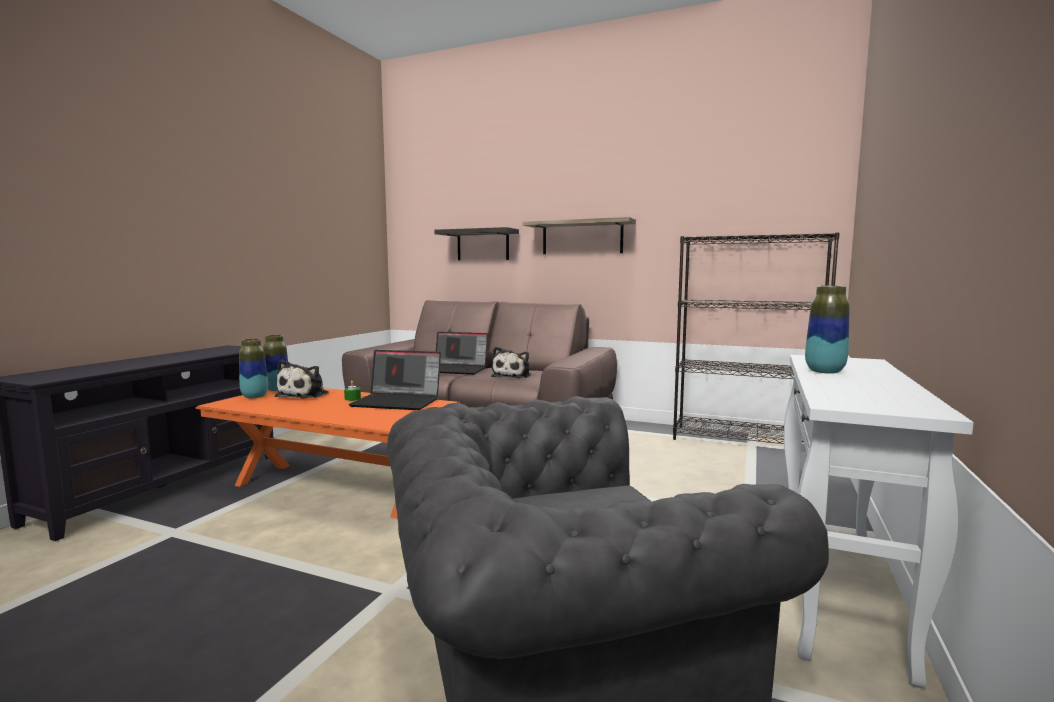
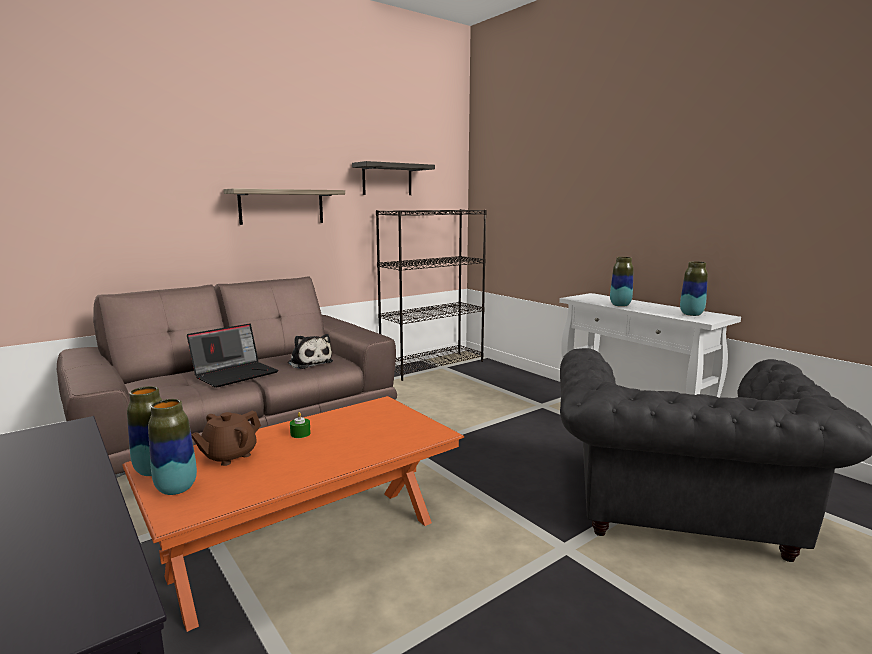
camera: 60 degrees left, 5 degrees up
plush toy [275,360,328,398] -> brown teapot [191,410,261,466]
laptop [348,350,441,410] -> none
shelf [434,227,519,260] -> shelf moved to [352,161,435,195]
none -> vase [680,261,708,316]

